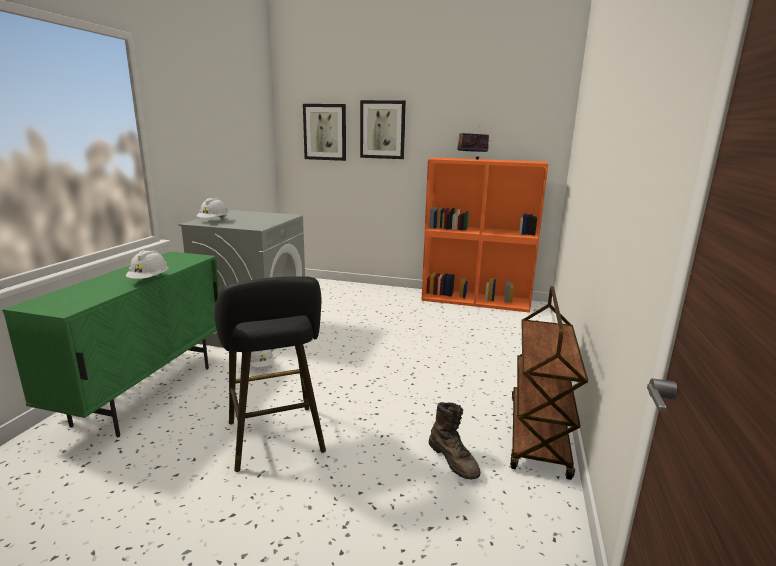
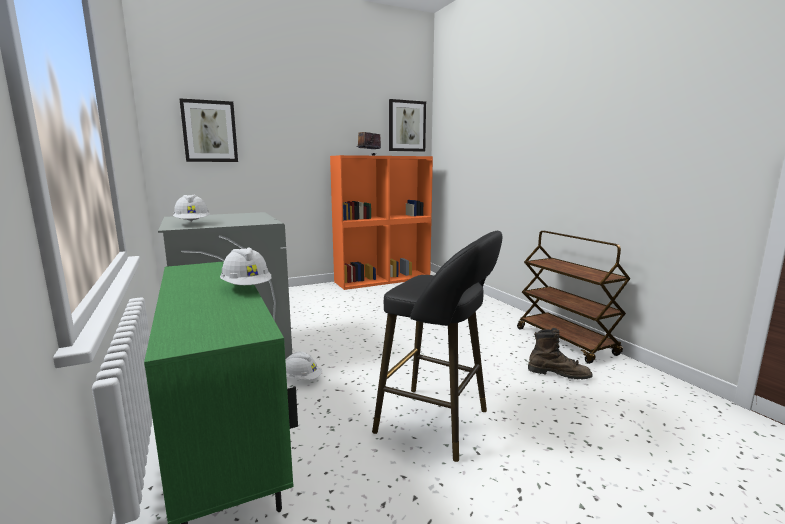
camera: 40 degrees left, 5 degrees down
picture [360,100,406,159] -> picture moved to [389,99,426,152]

